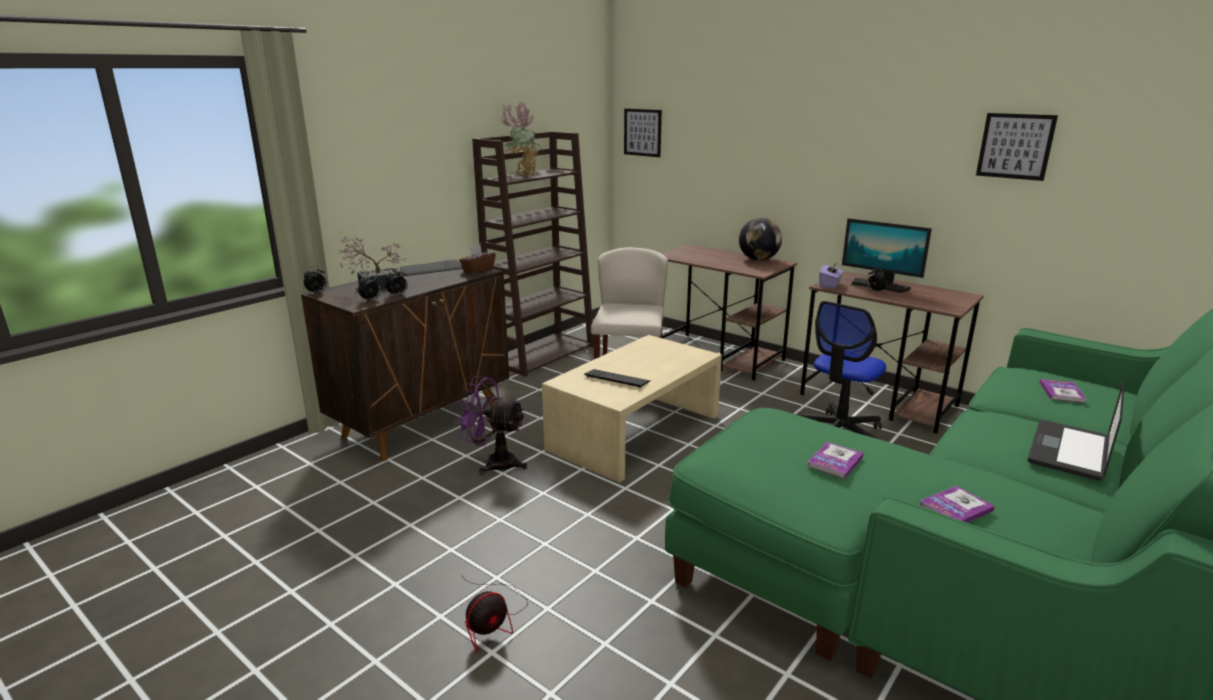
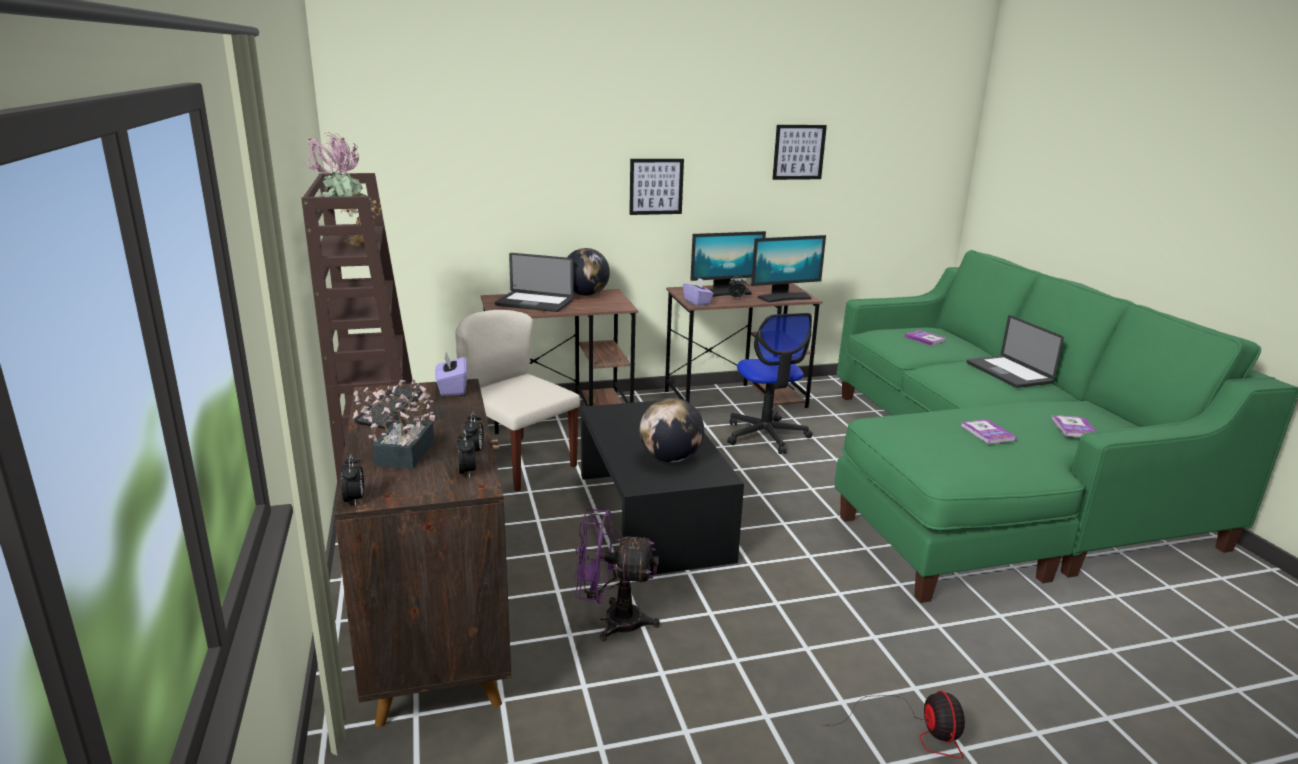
camera: 55 degrees left, 0 degrees up
purple fan [454,376,527,475] -> purple fan turned 45 degrees clockwise [574,509,660,641]
brown tissue box [459,245,496,274] -> purple tissue box [435,352,467,396]
beige coffee table [542,335,722,483] -> black coffee table [581,401,744,575]
keyboard [585,369,650,388] -> globe [640,398,704,462]
picture [624,109,662,157] -> picture moved to [629,159,684,215]
none -> laptop [495,253,573,312]
none -> monitor [751,235,826,303]

